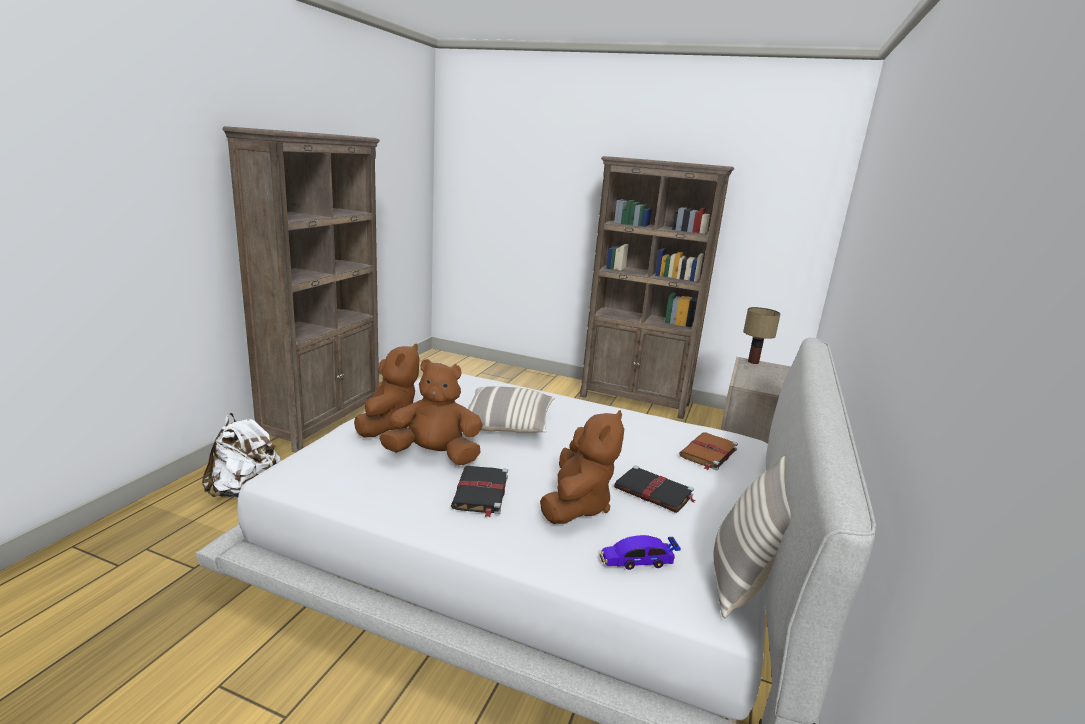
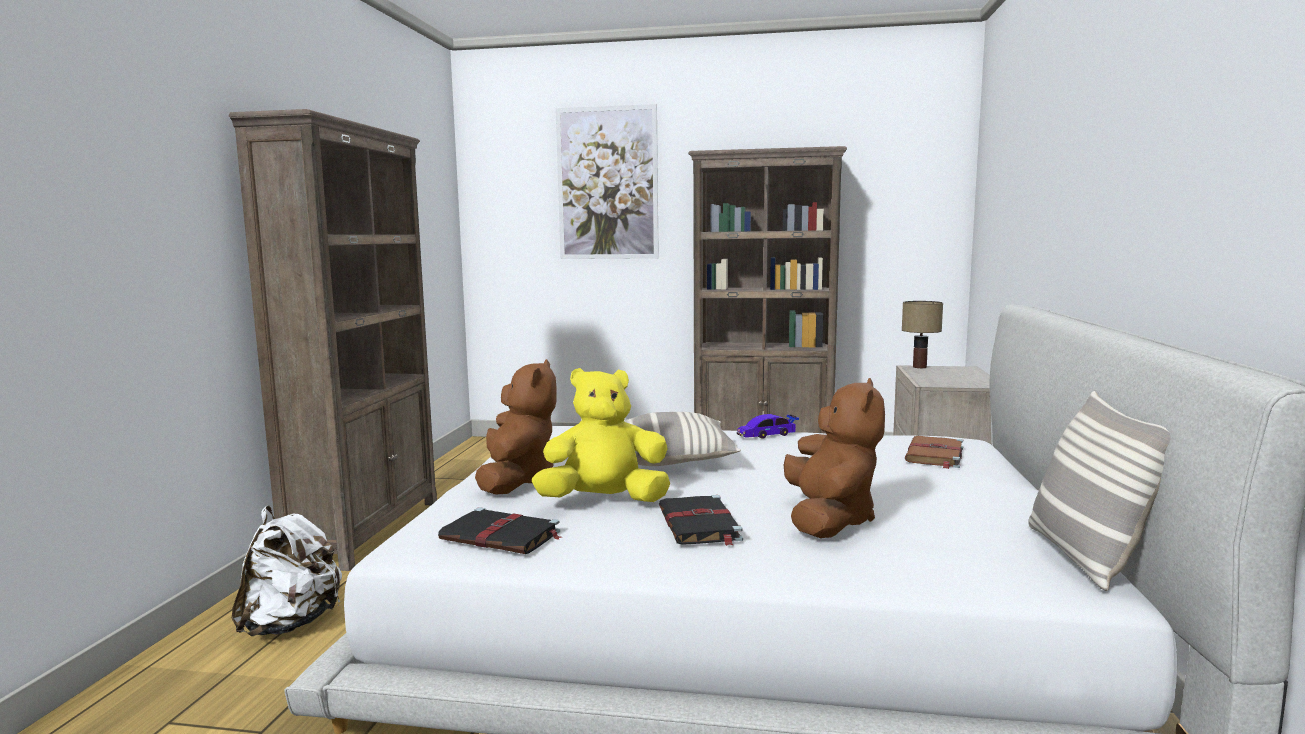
camera: 10 degrees left, 10 degrees down
brown plush toy [379,359,483,465] -> yellow plush toy [532,368,670,502]
toy car [600,535,681,570] -> toy car moved to [737,414,799,439]
black book [614,465,695,513] -> black book moved to [438,507,561,554]
none -> picture [556,104,659,259]

